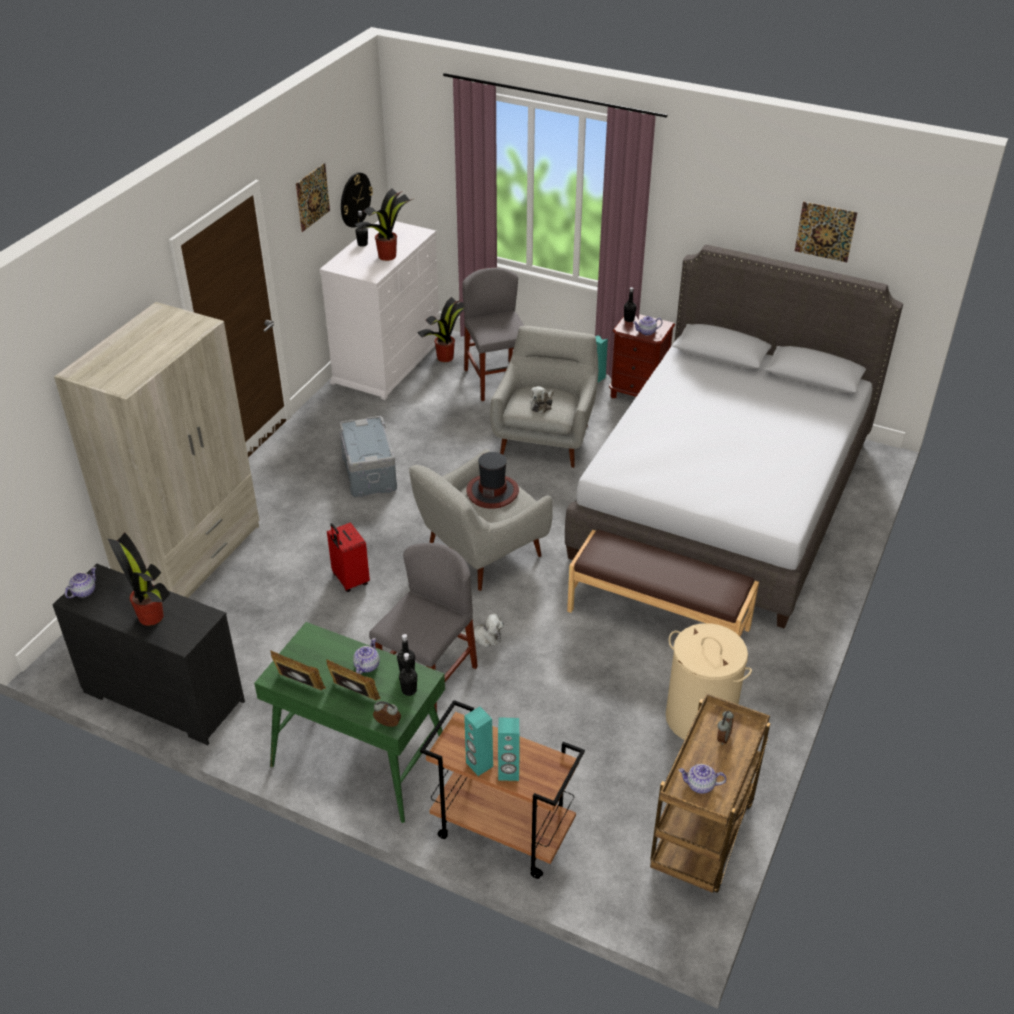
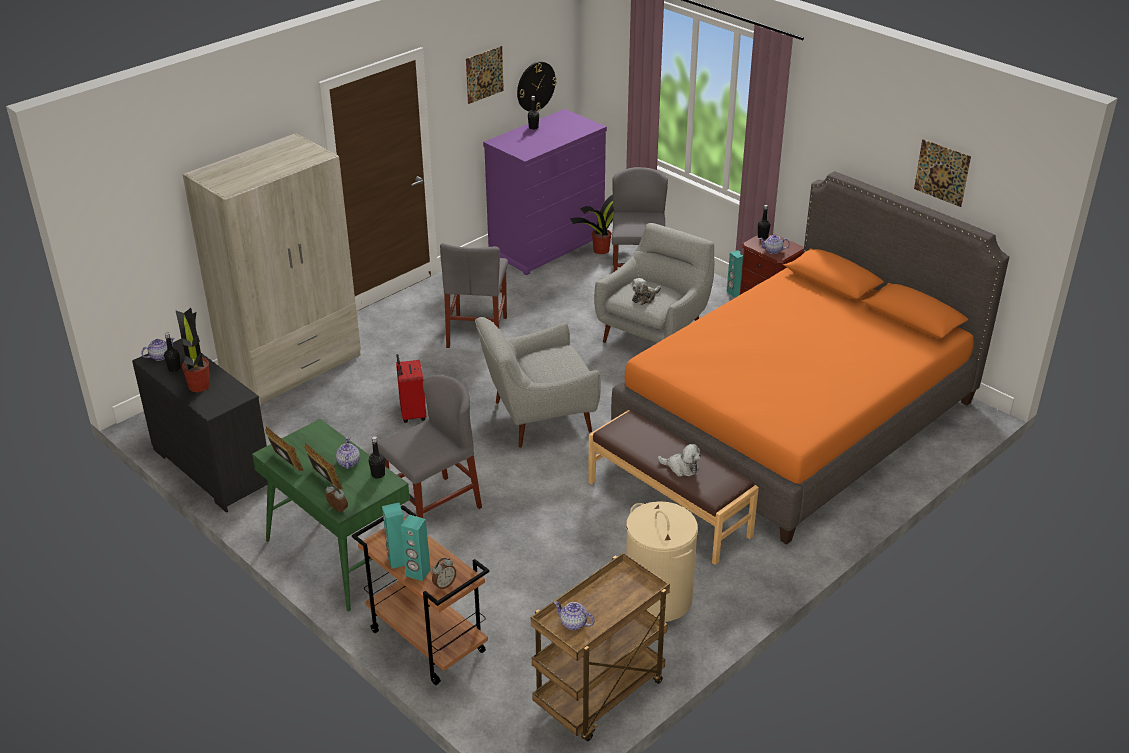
camera: 20 degrees right, 5 degrees down
white dresser [320,220,439,400] -> purple dresser [483,109,607,275]
grey storage box [339,416,397,497] -> grey chair [440,243,508,348]
teapot [353,638,380,675] -> teapot turned 45 degrees counterclockwise [336,437,360,469]
potted plant [355,189,415,261] -> none
black bottle [399,653,417,696] -> black bottle moved to [164,333,181,372]
plush toy [461,613,504,648] -> plush toy moved to [658,444,701,477]
hat [466,452,519,509] -> none
grey bed [565,245,903,629] -> orange bed [611,171,1009,544]
alarm clock [717,710,734,745] -> alarm clock moved to [432,558,456,590]

